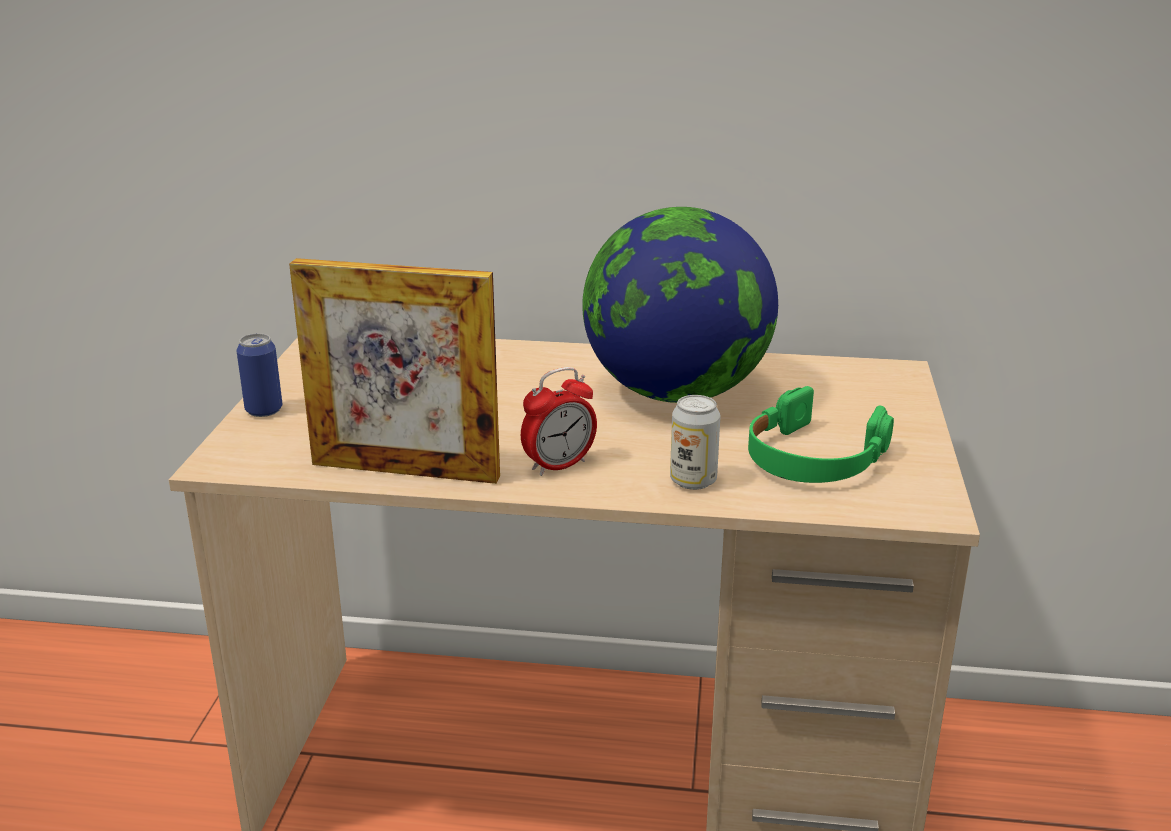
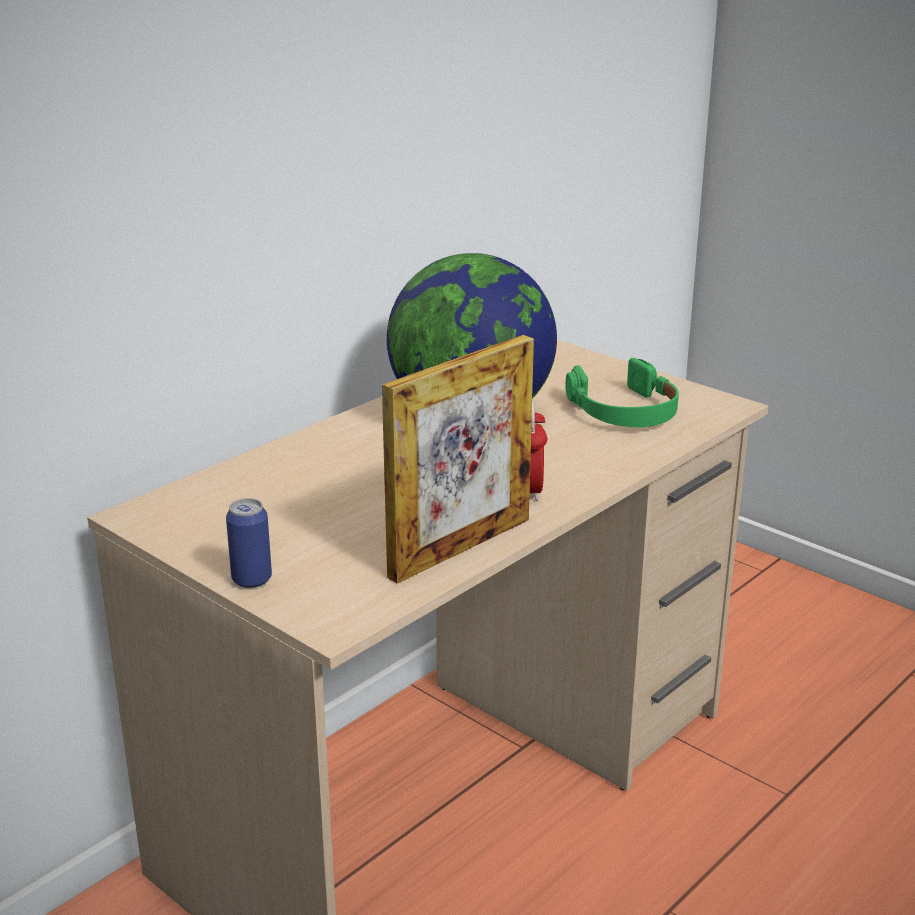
camera: 55 degrees left, 0 degrees up
can [670,395,720,490] -> none

